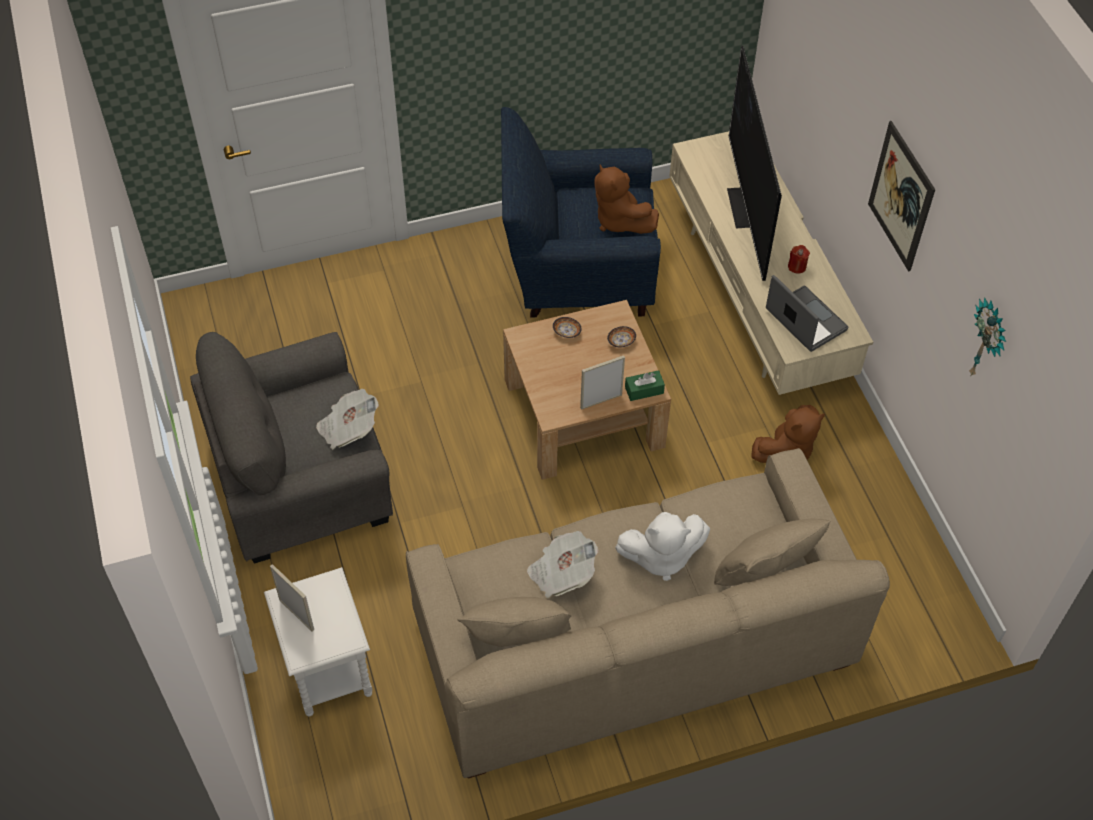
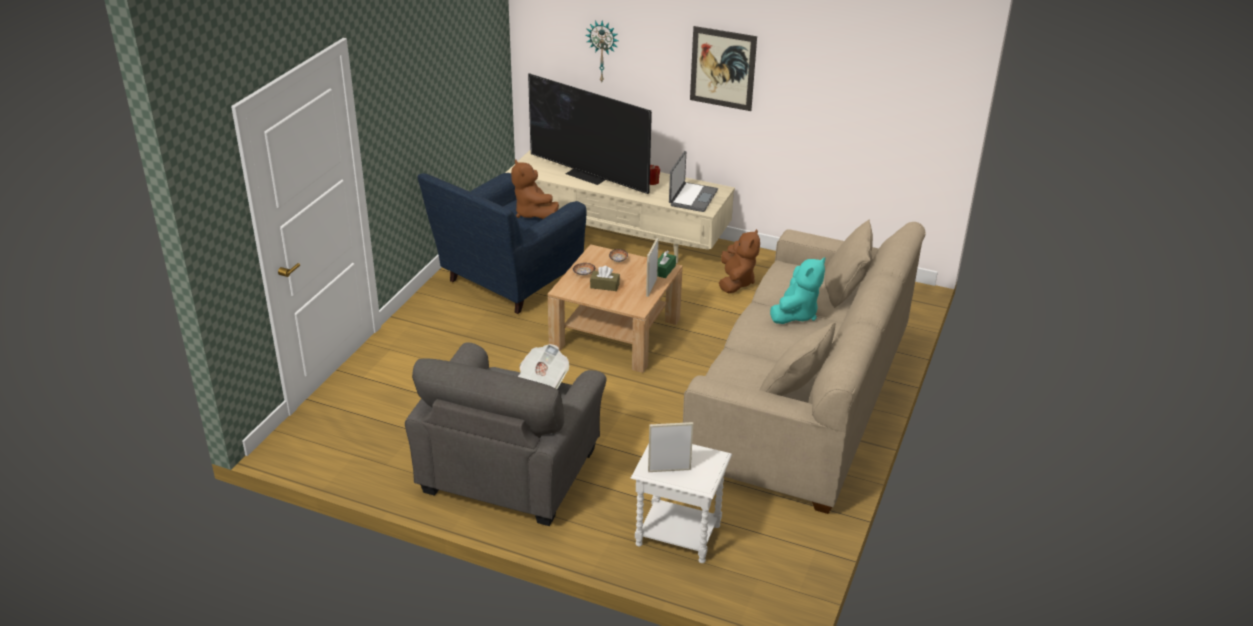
camera: 50 degrees left, 20 degrees down
newspaper [527,531,599,598] -> none
brown plush toy [595,164,659,234] -> brown plush toy turned 60 degrees clockwise [511,160,559,219]
white plush toy [615,512,710,581] -> turquoise plush toy [770,257,825,324]
laptop [766,275,849,352] -> laptop turned 105 degrees clockwise [669,151,718,212]
wall clock [969,297,1006,376] -> wall clock moved to [586,20,618,82]
none -> brown tissue box [590,266,620,291]

